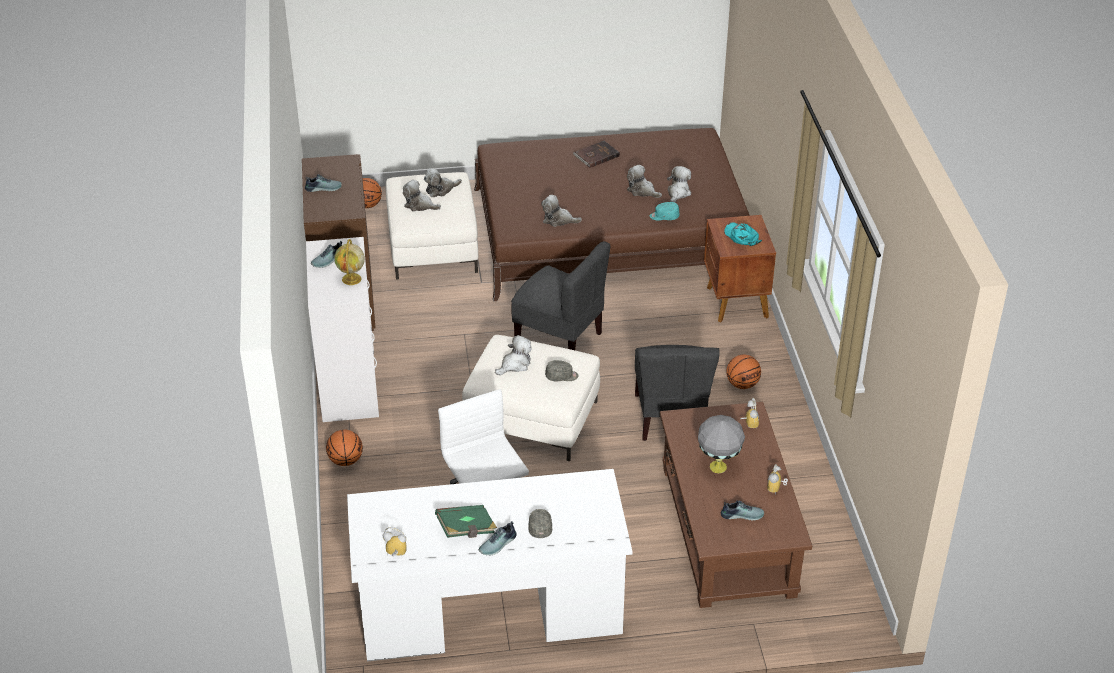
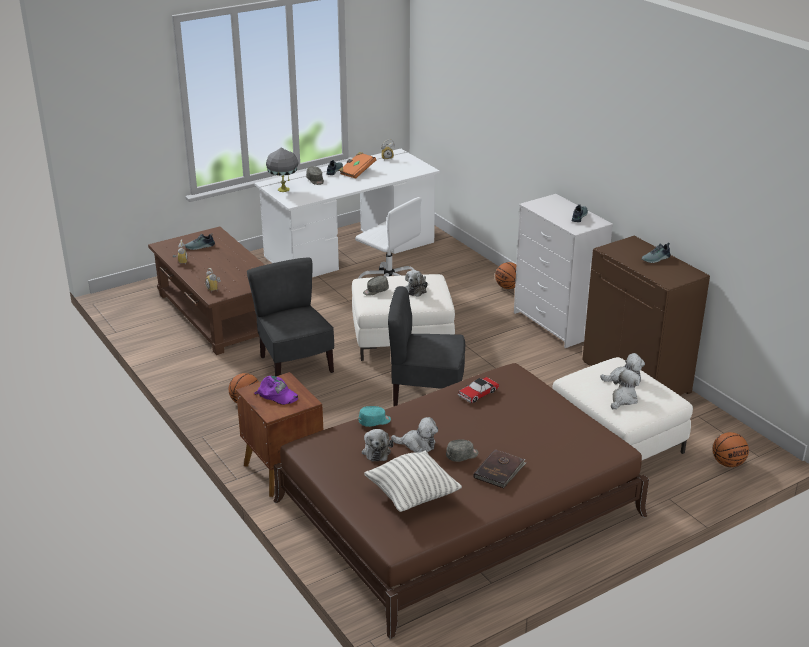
camera: 155 degrees right, 10 degrees down
globe [334,239,365,285] -> none
green book [435,505,497,538] -> orange book [339,152,376,179]
plush toy [541,195,582,227] -> toy car [458,377,499,403]
grey table lamp [698,415,745,473] -> grey table lamp moved to [266,148,298,192]
turquoise cap [724,222,762,246] -> purple cap [254,376,298,405]
none -> pillow [364,450,462,512]
none -> grey cap [446,439,478,462]

